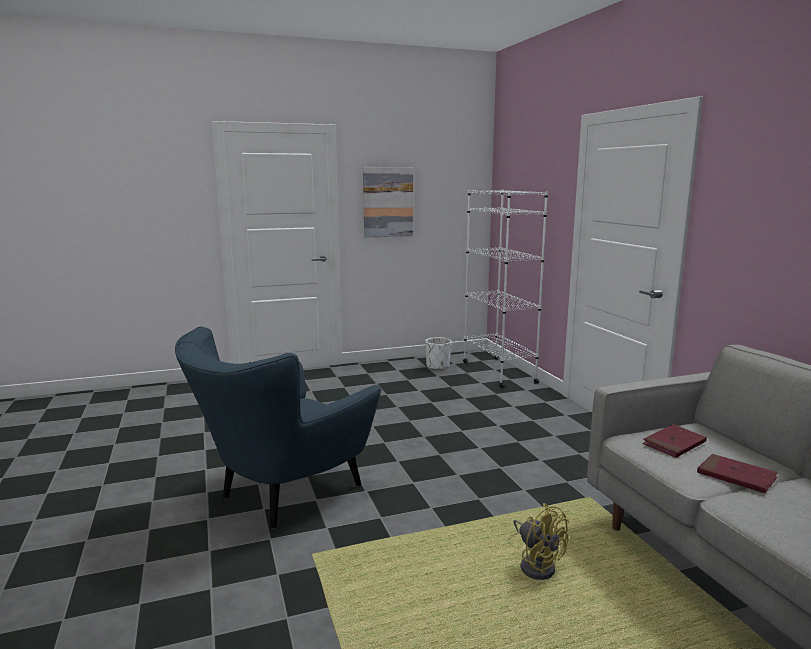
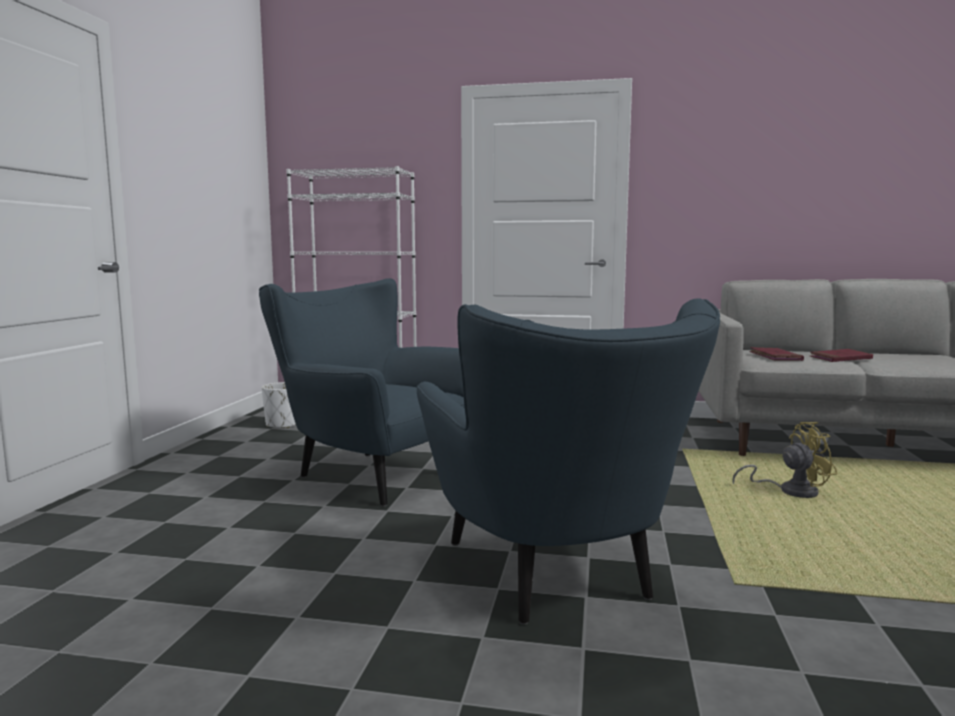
camera: 60 degrees left, 5 degrees down
picture [363,167,413,238] -> none
none -> blue armchair [259,278,465,507]

